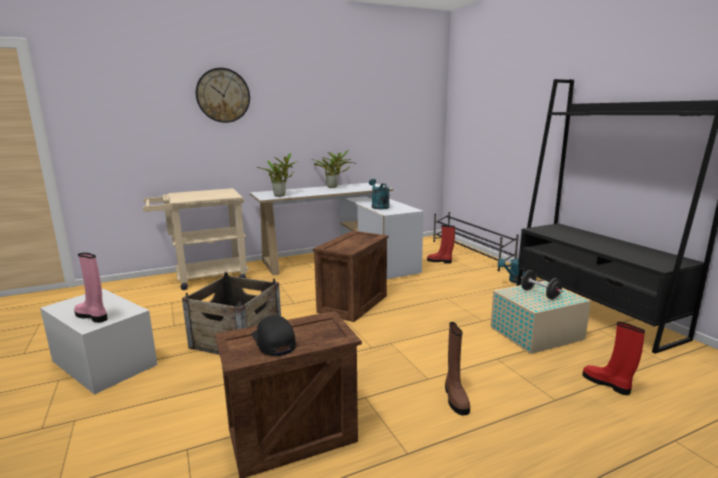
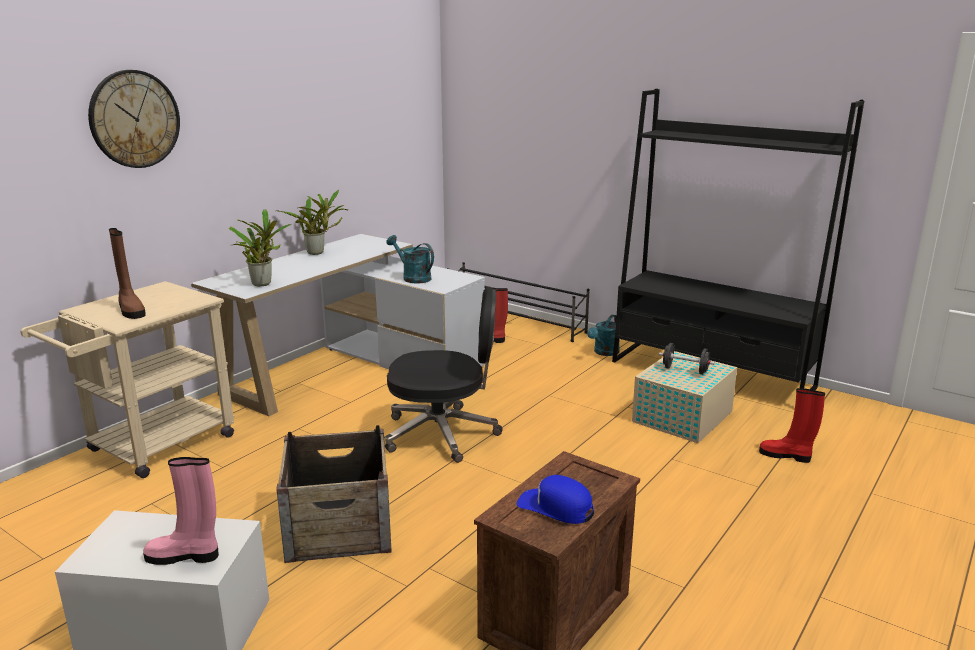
camera: 30 degrees left, 5 degrees up
black cap [251,315,296,356] -> blue cap [517,475,594,524]
crate [313,231,389,322] -> black office chair [385,287,503,463]
brown boot [445,322,470,415] -> brown boot moved to [109,228,146,319]

